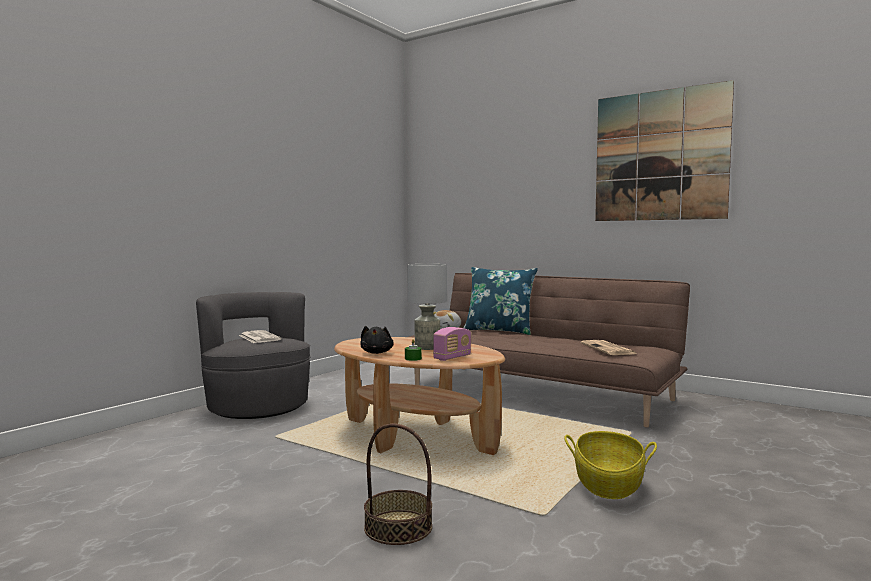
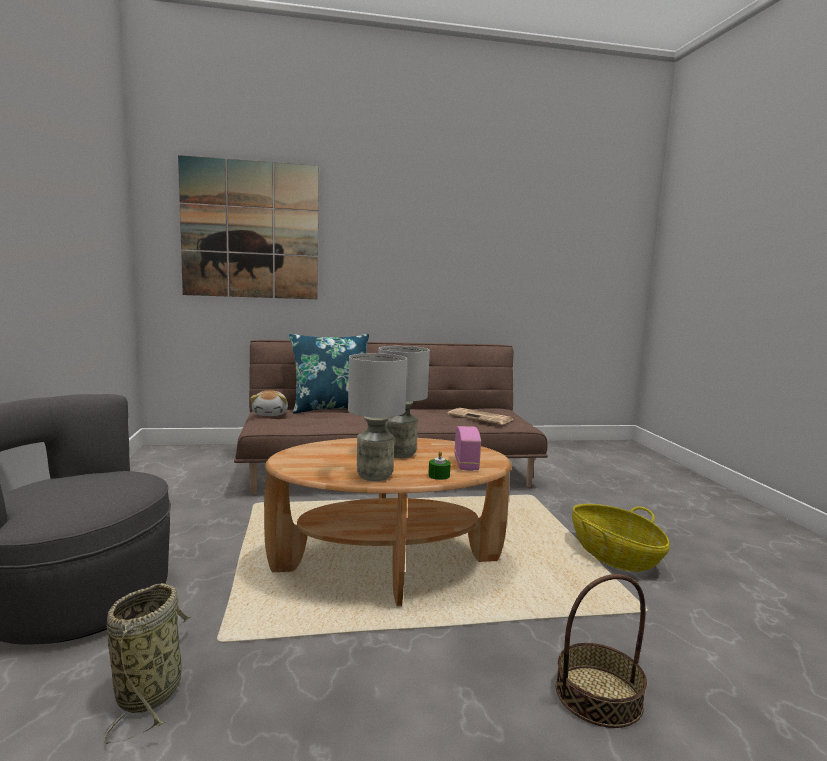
camera: 45 degrees left, 5 degrees up
newspaper [239,330,282,343] -> none
black plush toy [361,326,394,354] -> grey table lamp [348,353,407,481]
picture [595,80,734,221] -> picture moved to [178,155,319,299]
none -> basket [104,583,192,744]

